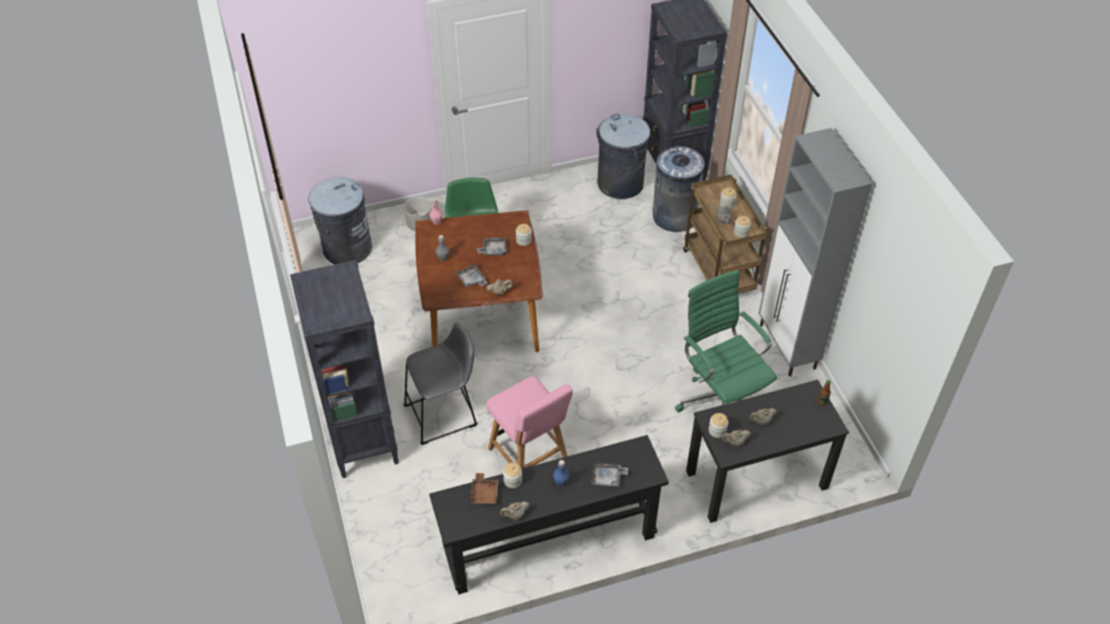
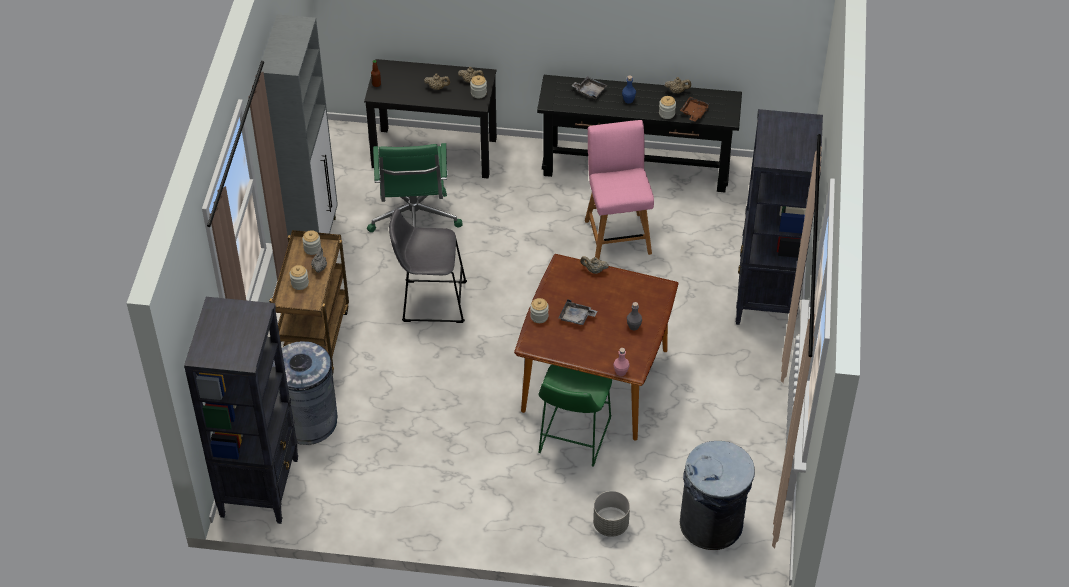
camera: 155 degrees left, 0 degrees up
grey stool [404,322,478,445] -> grey stool moved to [389,209,467,323]
grey tray [455,263,487,287] -> none
grey trash can [596,113,650,199] -> none

